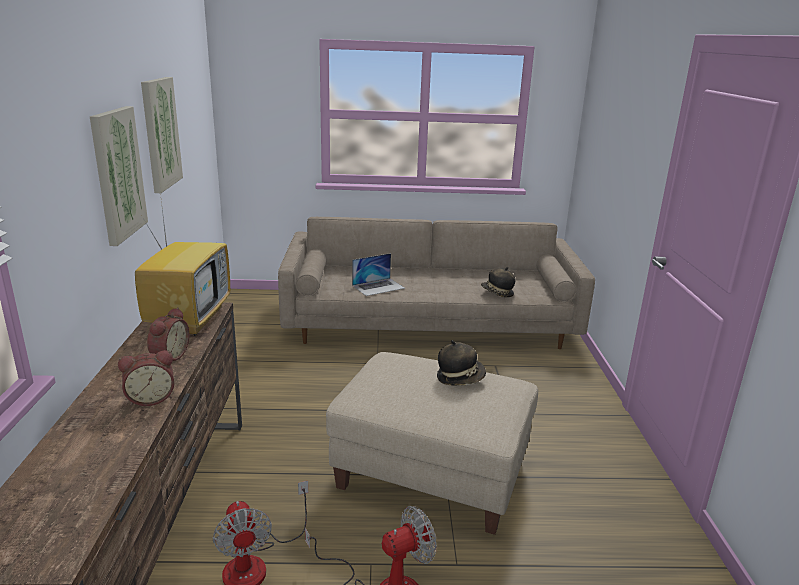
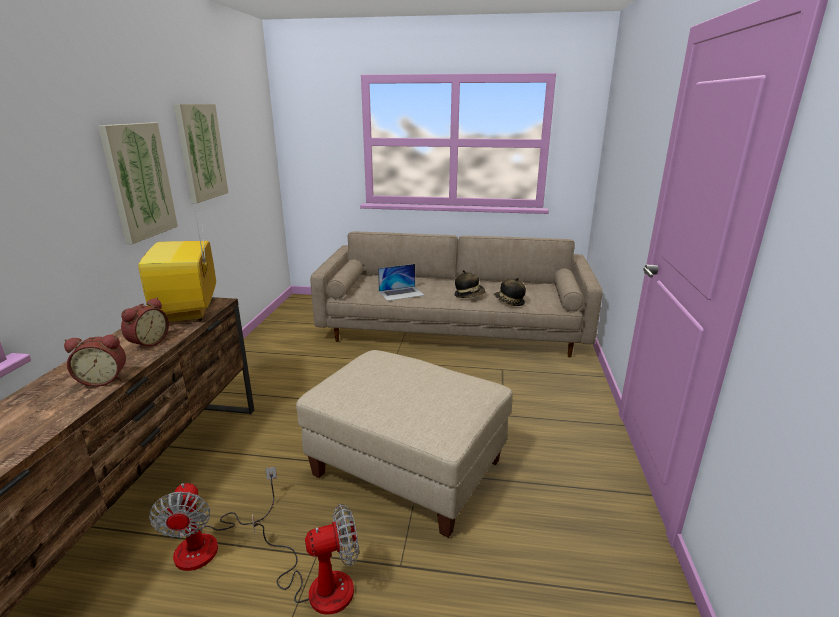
camera: 10 degrees right, 0 degrees up
television [135,193,230,336] -> television turned 150 degrees clockwise [138,208,216,322]
hat [437,340,486,386] -> hat moved to [455,270,485,298]

